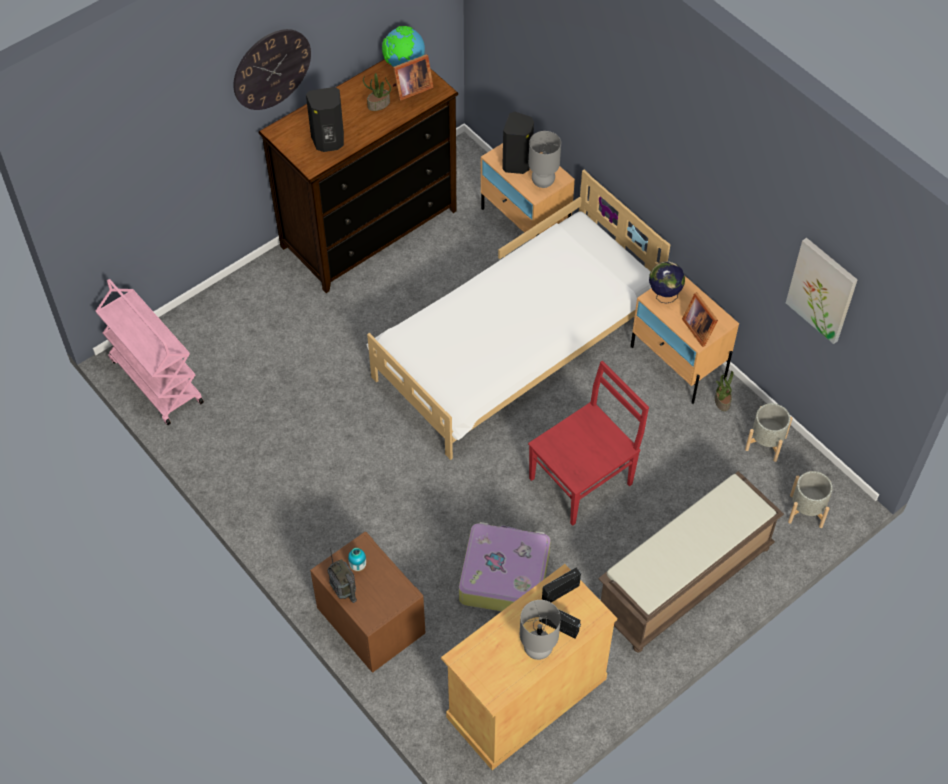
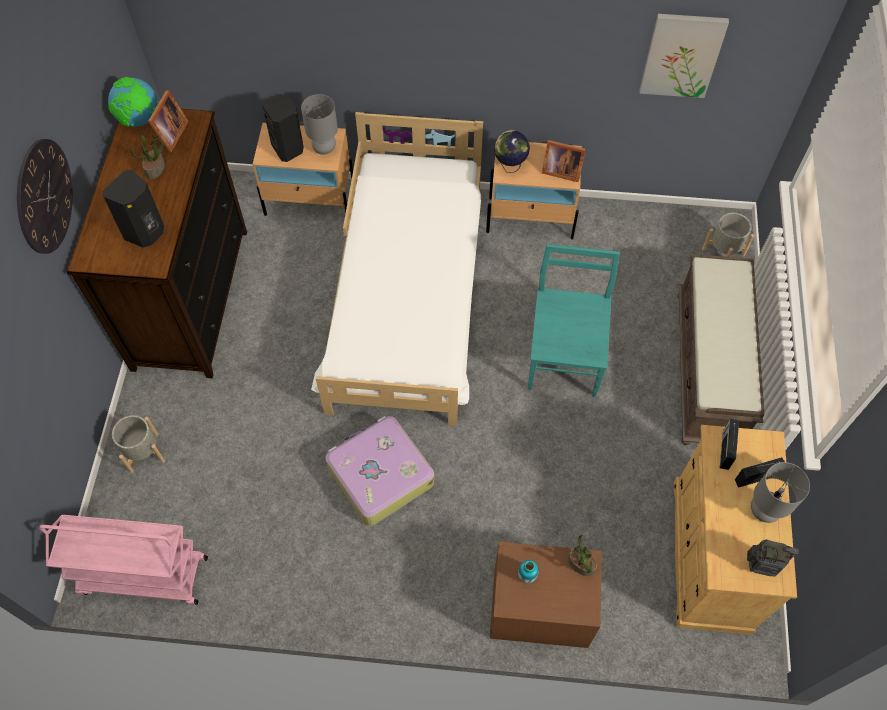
camera: 45 degrees left, 5 degrees up
radio [328,548,357,603] -> radio moved to [747,539,799,577]
suitcase [459,522,551,611] -> suitcase moved to [325,416,434,526]
red chair [528,361,649,526] -> turquoise chair [528,244,620,397]
potted plant [715,371,734,411] -> potted plant moved to [568,535,597,576]
grey planter [745,403,793,462] -> grey planter moved to [112,415,165,473]

